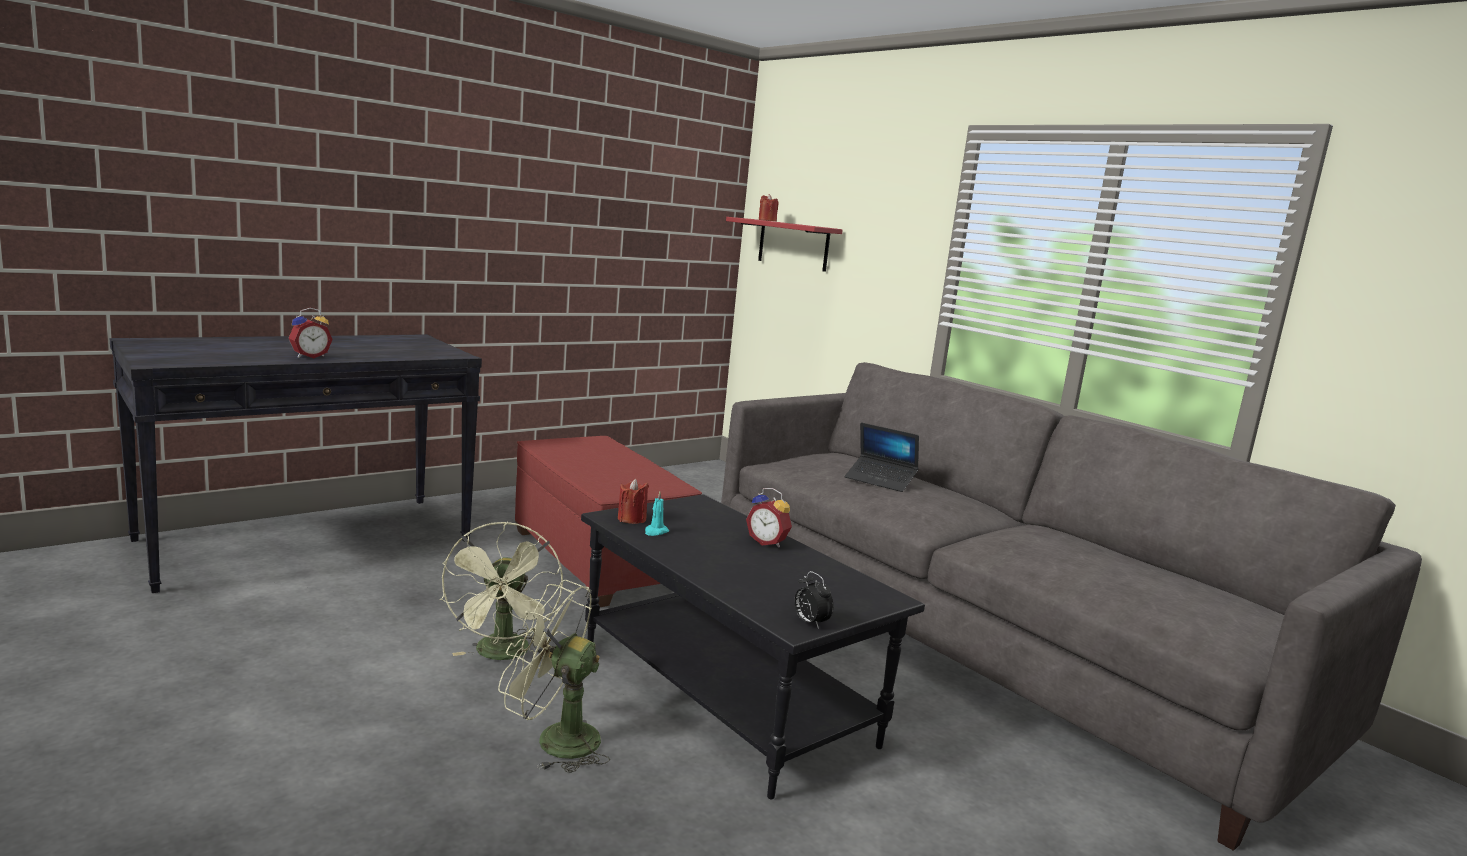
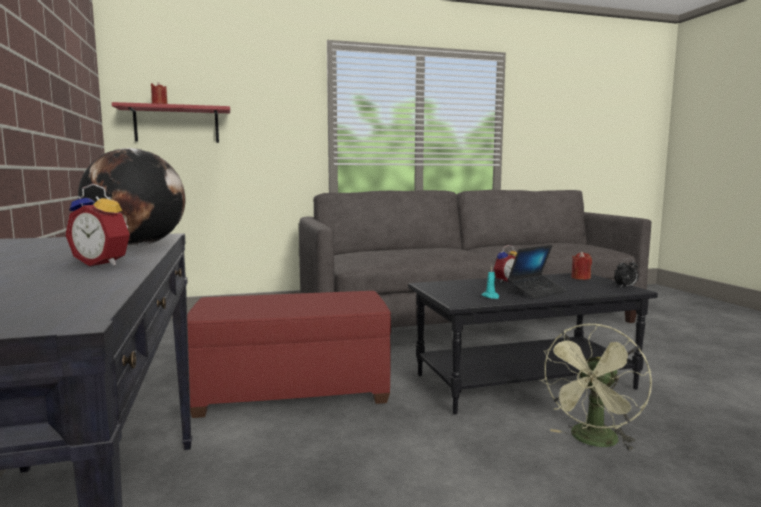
camera: 65 degrees left, 5 degrees down
alarm clock [289,308,333,358] -> alarm clock turned 135 degrees clockwise [65,183,130,266]
green fan [439,521,563,660] -> none
red candle [618,479,649,524] -> red candle moved to [571,251,592,280]
laptop [845,422,919,492] -> laptop moved to [507,245,567,299]
none -> globe [78,148,185,246]

